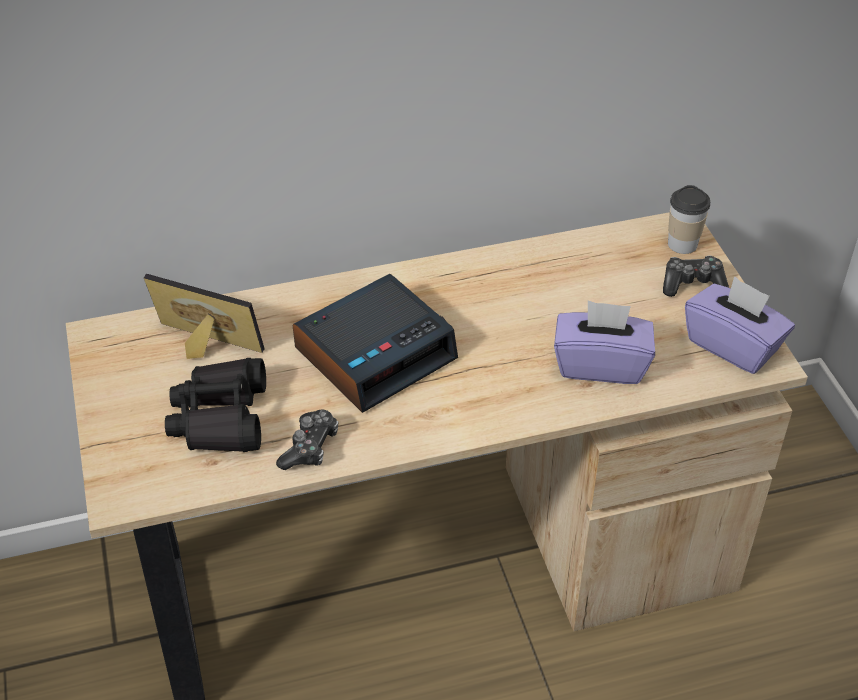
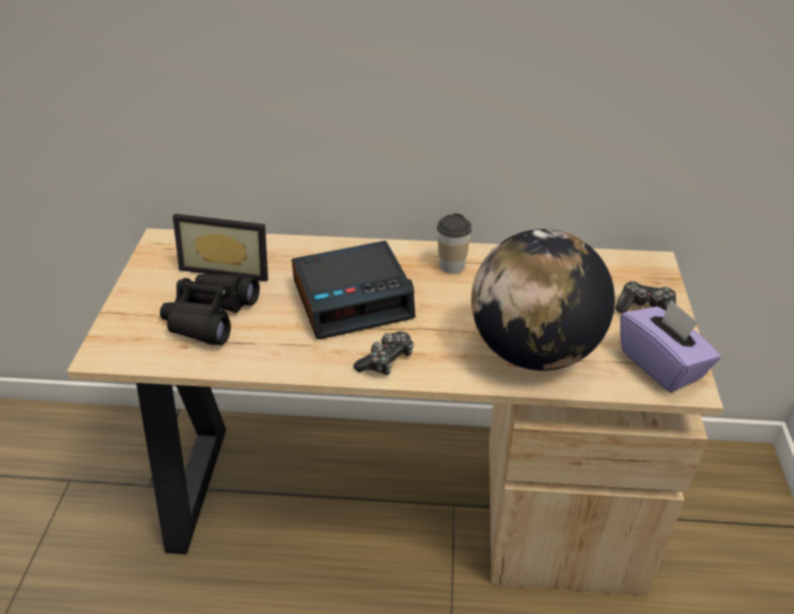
camera: 20 degrees right, 5 degrees down
picture frame [144,274,264,359] -> picture frame turned 150 degrees clockwise [173,214,268,282]
game controller [276,410,338,470] -> game controller moved to [353,331,414,375]
purple tissue box [554,300,655,384] -> globe [471,229,615,371]
cup [668,185,711,254] -> cup moved to [437,213,472,274]

